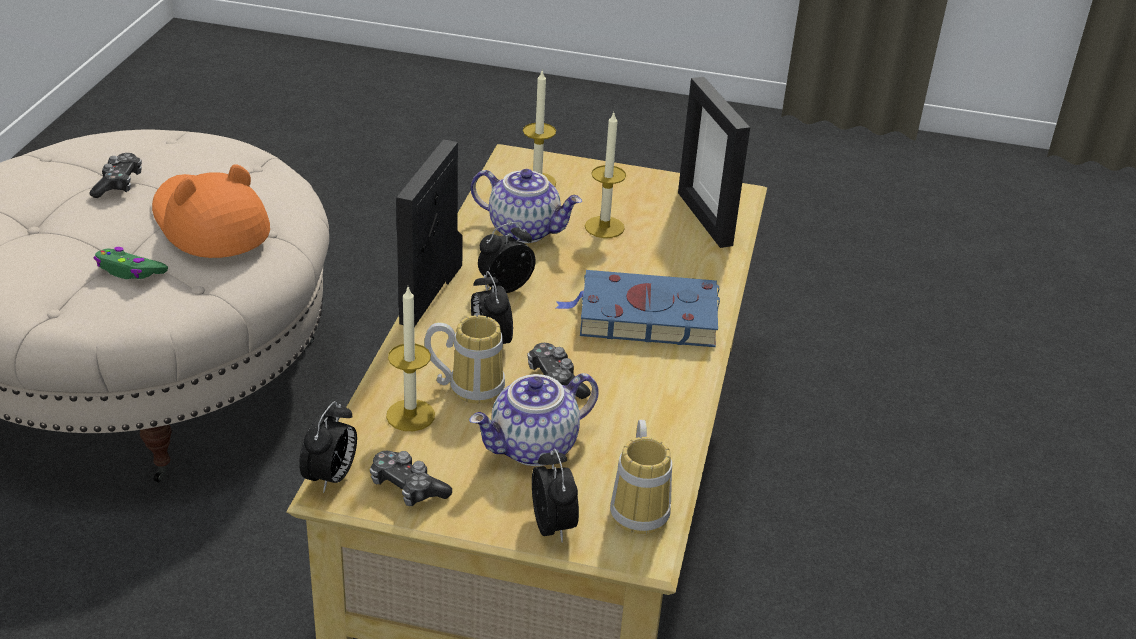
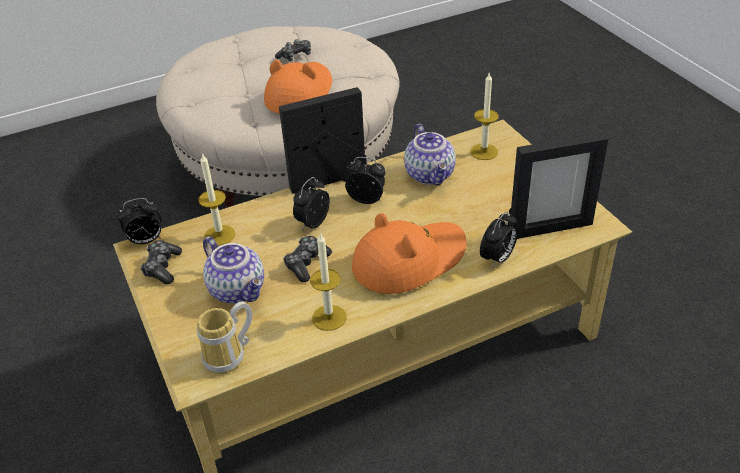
camera: 55 degrees right, 5 degrees up
green game controller [94,247,168,279] -> none
mug [424,315,505,404] -> none
teapot [469,373,599,466] -> teapot turned 150 degrees counterclockwise [203,236,264,304]
alarm clock [532,449,579,543] -> alarm clock moved to [480,211,517,268]
blue book [556,270,720,347] -> orange hat [352,213,467,294]
candle [585,112,626,238] -> candle moved to [310,232,346,331]
picture frame [678,77,750,248] -> picture frame turned 135 degrees counterclockwise [508,133,608,239]

